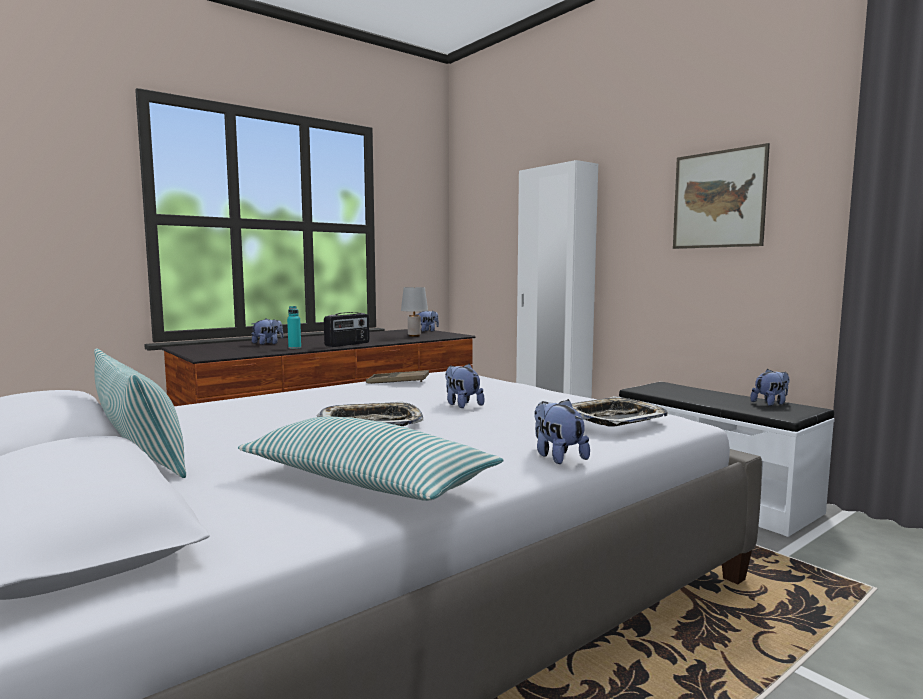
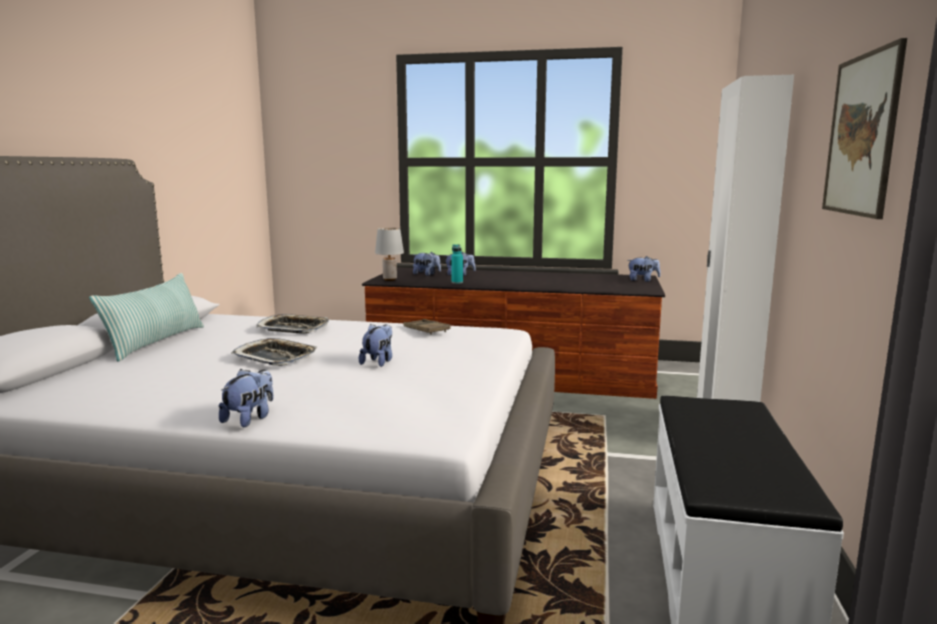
camera: 50 degrees right, 5 degrees up
pillow [238,417,504,501] -> none
radio [324,312,370,347] -> none
grey table lamp [401,287,428,337] -> grey table lamp moved to [375,228,404,281]
tray [572,396,668,427] -> tray moved to [256,314,329,334]
plush toy [750,369,789,406] -> plush toy moved to [413,252,441,276]

